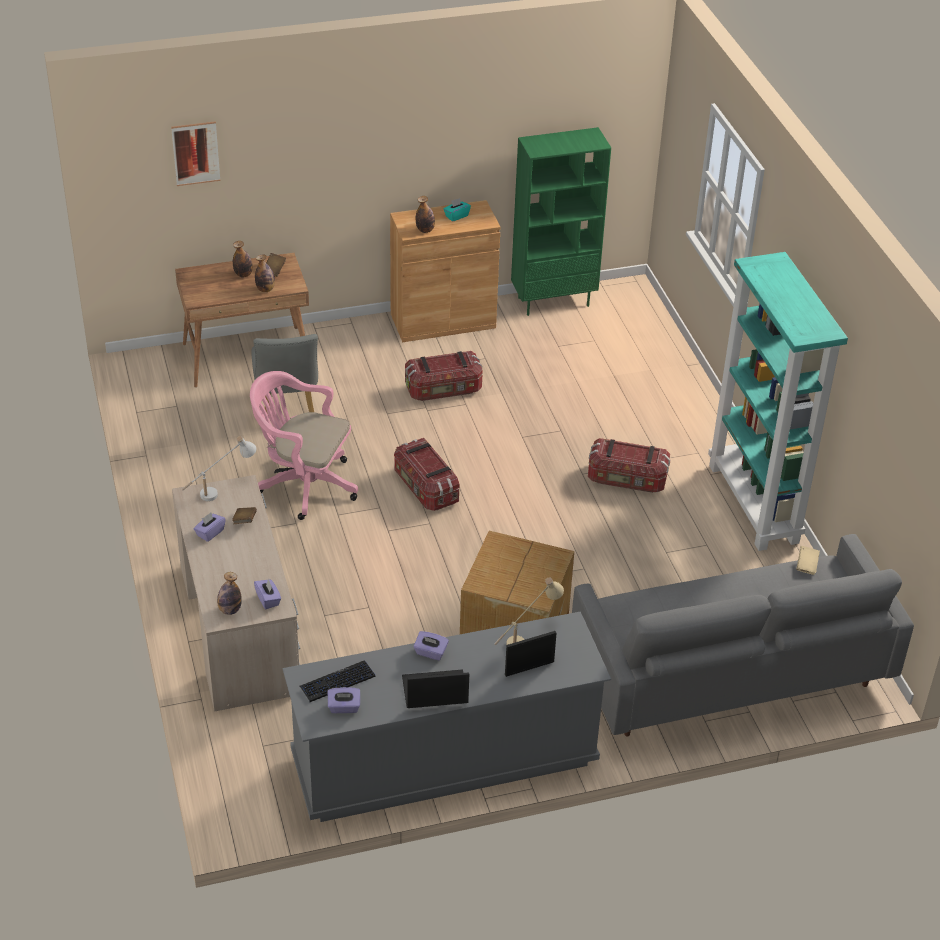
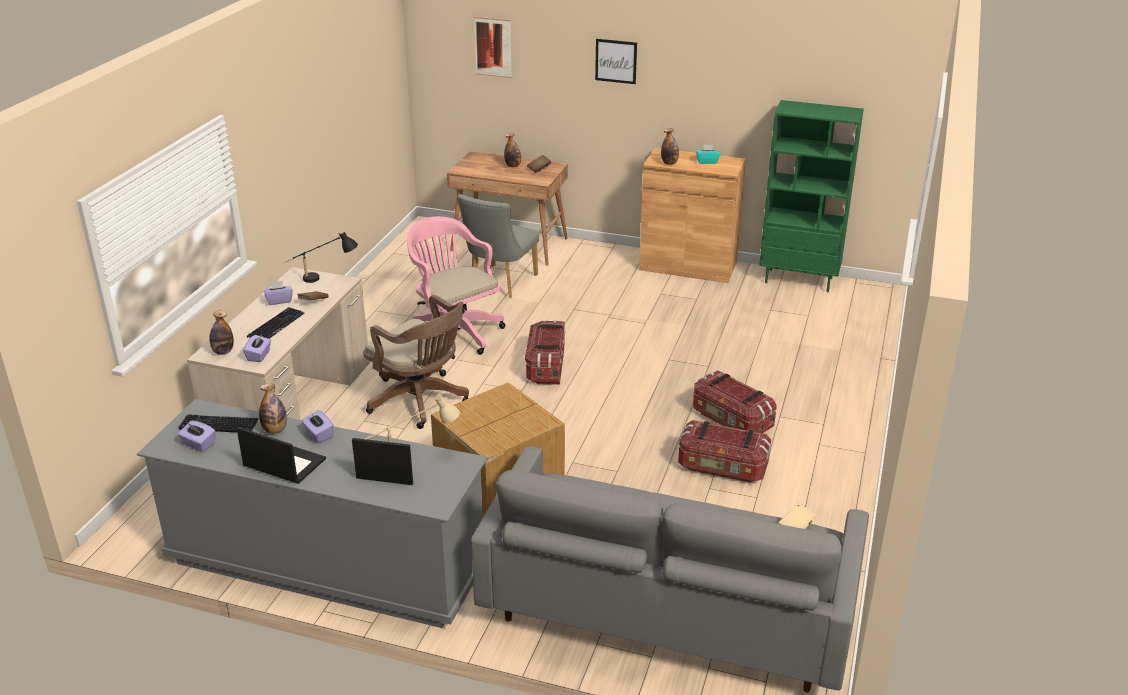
camera: 35 degrees right, 10 degrees down
white table lamp [182,436,257,501] -> black table lamp [283,229,358,283]
bottle [255,255,275,292] -> bottle moved to [259,383,287,434]
storage box [405,351,483,401] -> storage box moved to [678,420,771,483]
turquoise bookcase [708,252,848,551] -> none
none -> keyboard [247,307,305,339]
none -> brown office chair [363,295,469,429]
none -> picture [595,39,637,84]

